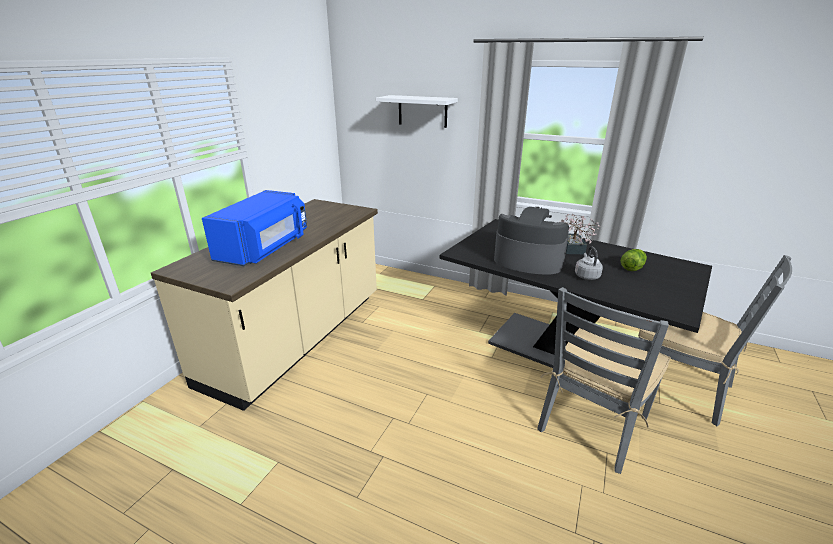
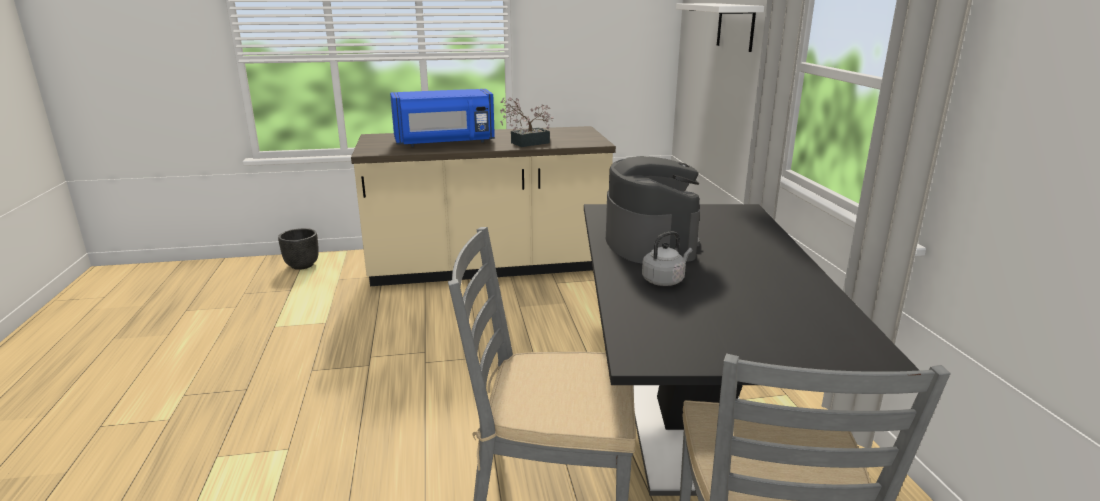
camera: 55 degrees right, 5 degrees down
potted plant [559,214,600,254] -> potted plant moved to [500,97,554,147]
lettuce [621,249,647,271] -> none
none -> black planter [278,228,319,270]

